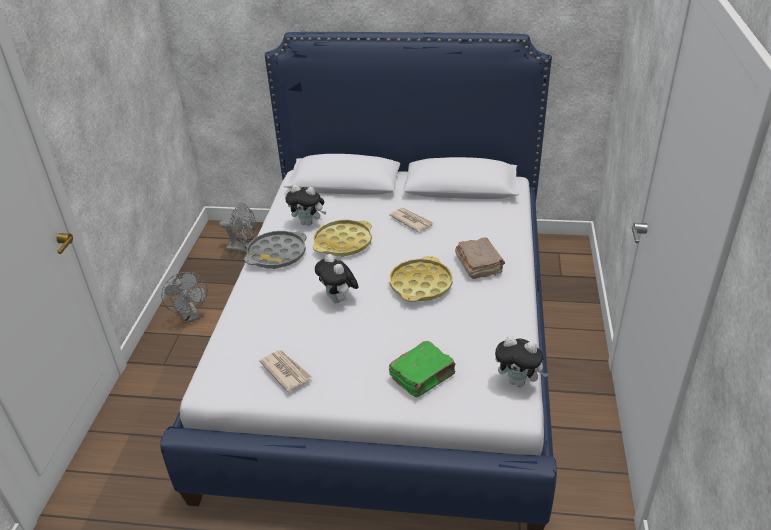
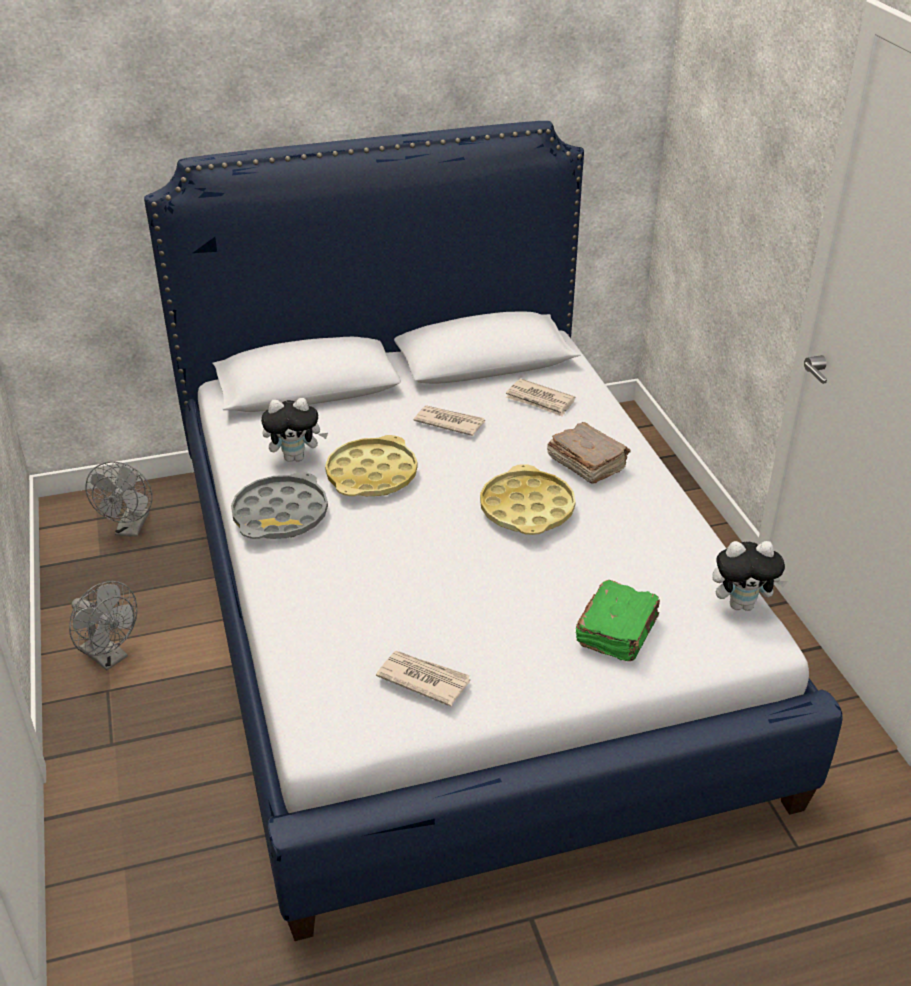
camera: 25 degrees left, 0 degrees up
grey fan [219,203,256,253] -> grey fan turned 105 degrees clockwise [85,462,152,537]
plush toy [315,254,358,303] -> none
none -> newspaper [506,379,575,417]

